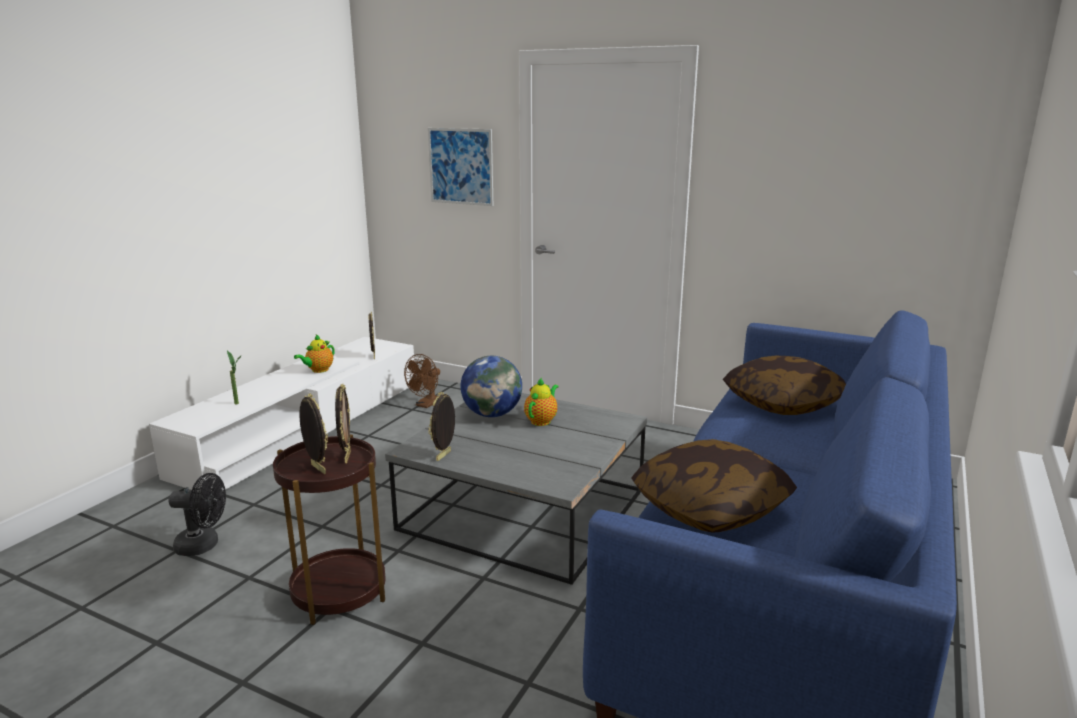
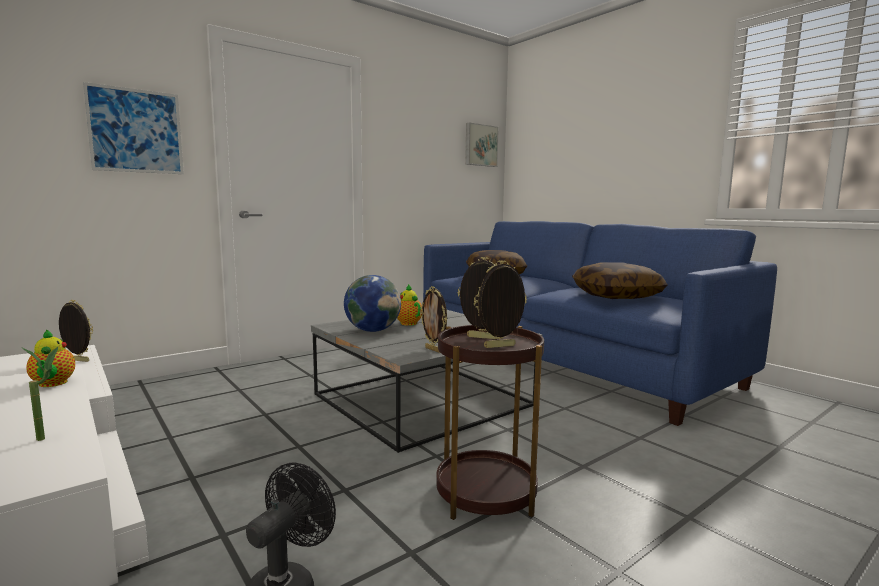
camera: 65 degrees left, 10 degrees down
brown fan [404,354,440,408] -> none
none -> picture [465,122,499,167]

